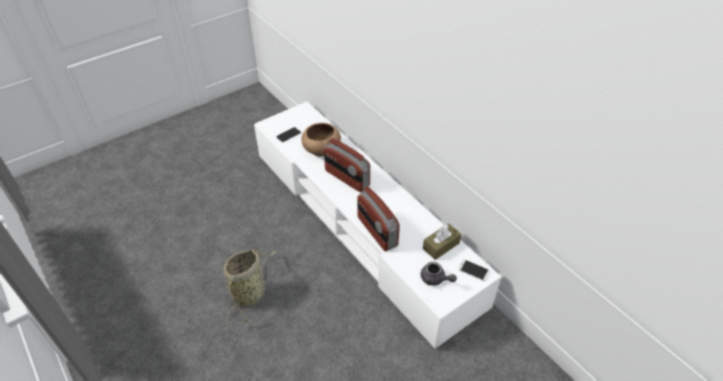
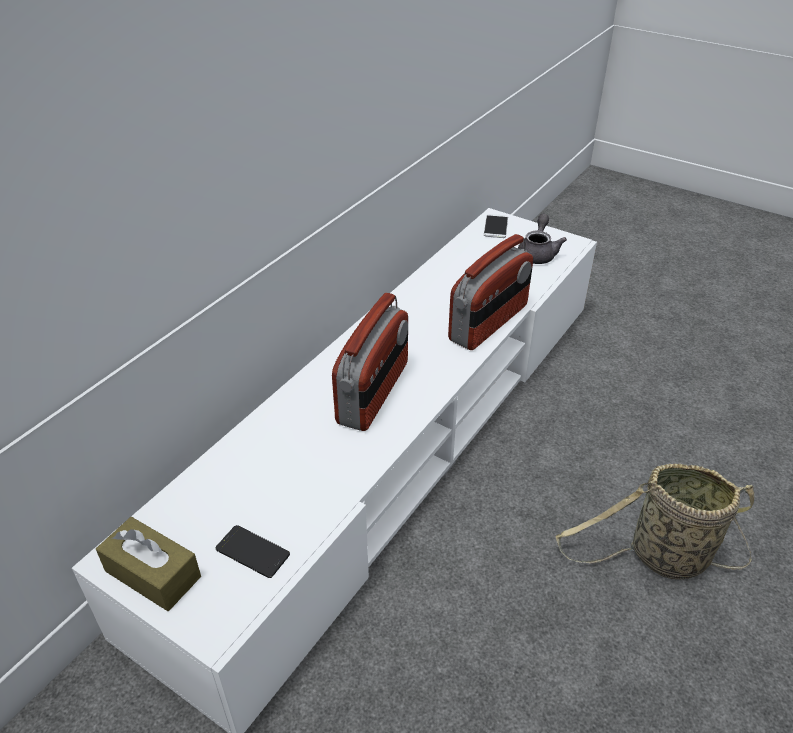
camera: 110 degrees left, 5 degrees down
brown bowl [301,123,341,156] -> none
brown tissue box [423,223,461,260] -> brown tissue box moved to [96,517,201,611]

